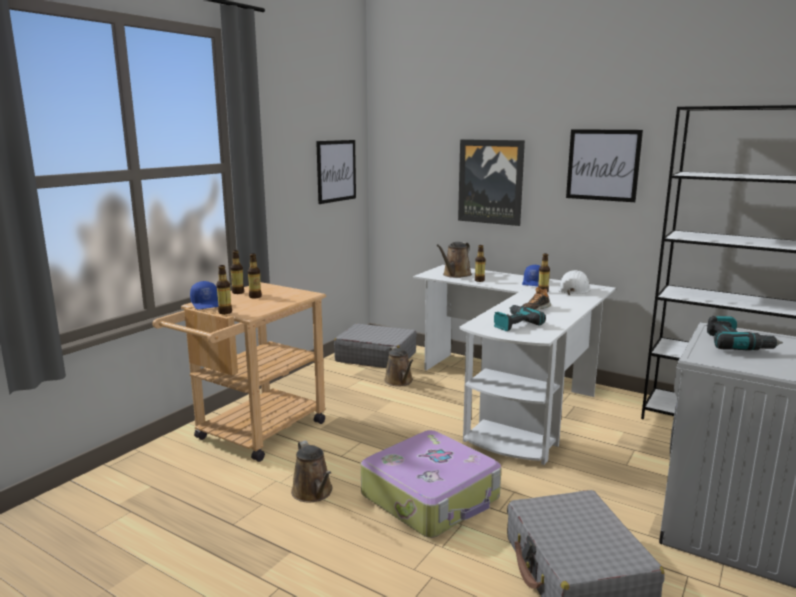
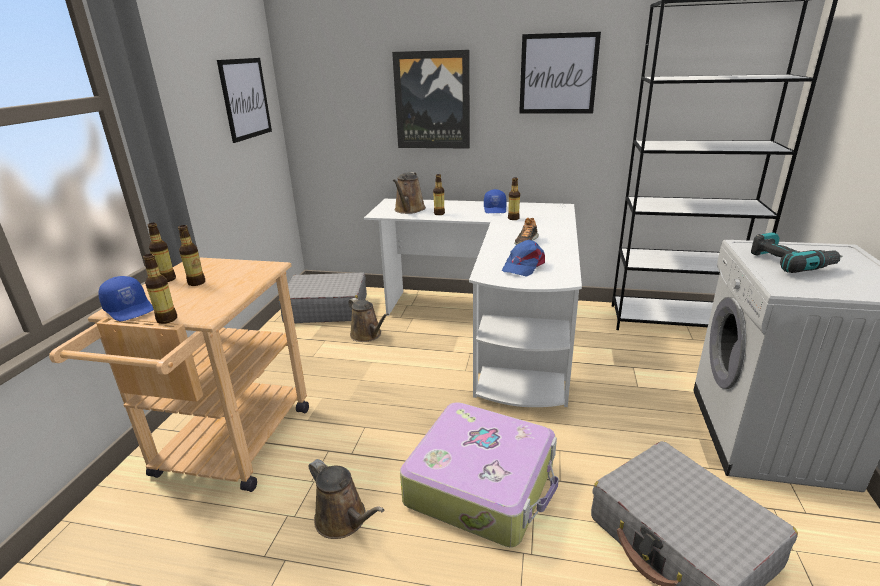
camera: 20 degrees left, 10 degrees up
power drill [494,305,546,331] -> blue cap [502,240,545,277]
white hard hat [558,270,590,295] -> none

